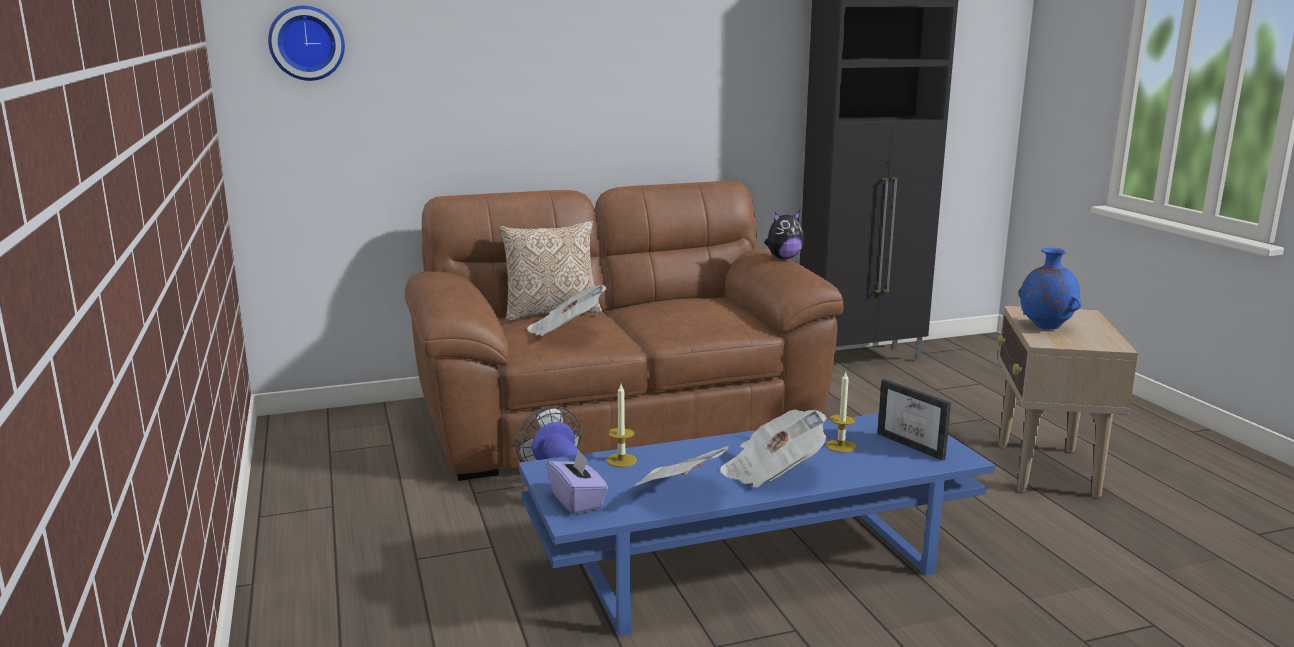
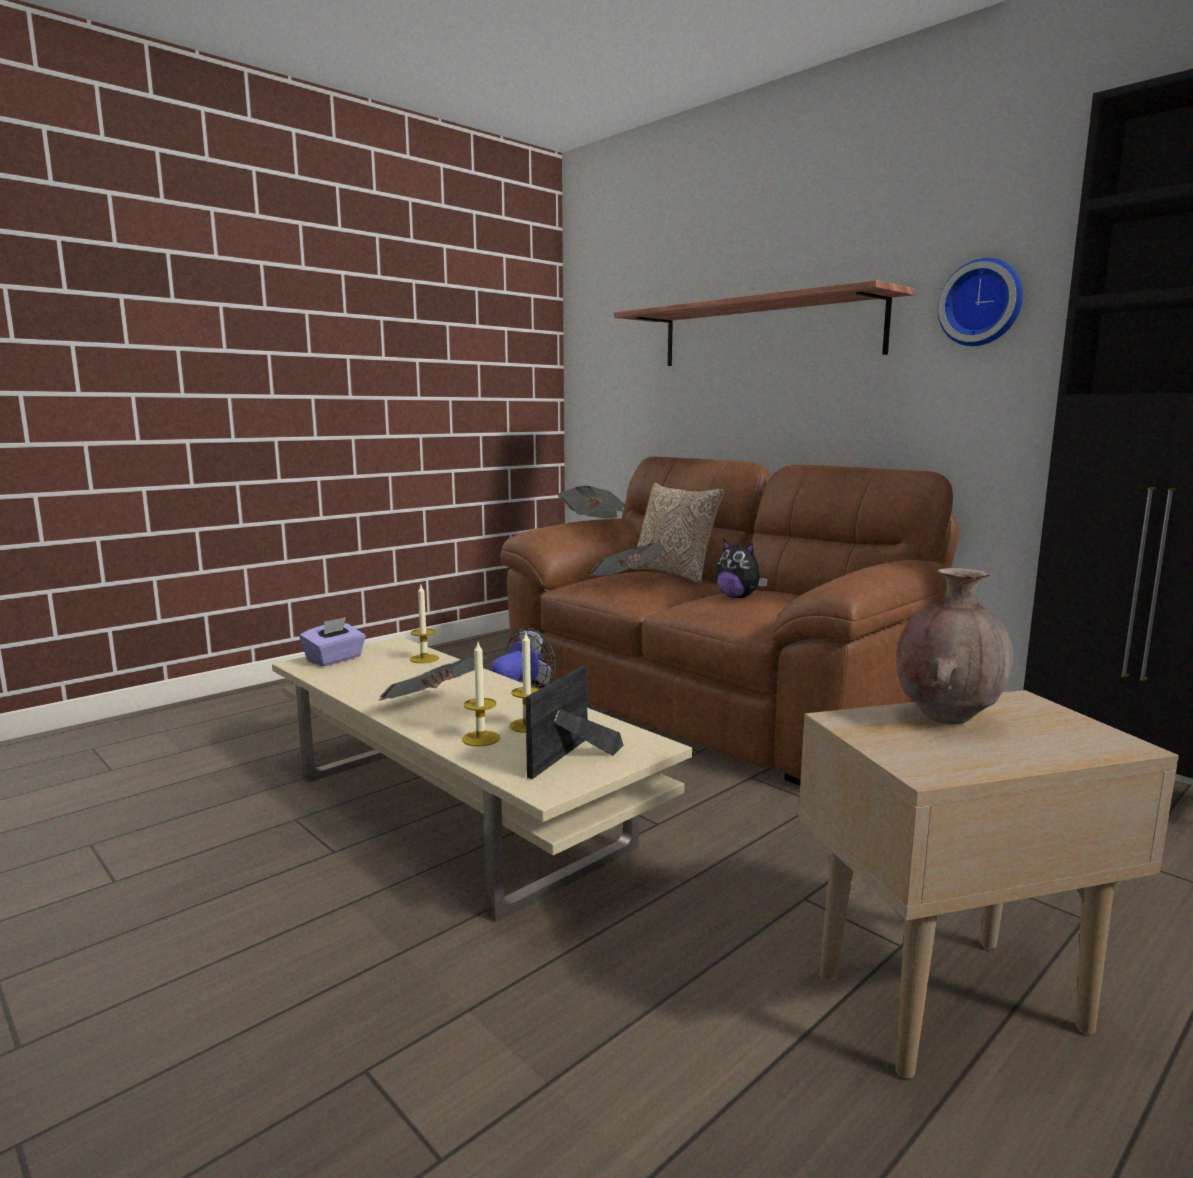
camera: 65 degrees right, 5 degrees down
wall clock [268,6,345,81] -> wall clock moved to [938,258,1023,346]
blue coffee table [519,413,995,636] -> beige coffee table [272,637,692,922]
newspaper [631,444,733,487] -> newspaper moved to [558,486,625,518]
plush toy [764,211,804,259] -> plush toy moved to [716,539,768,598]
blue vase [1018,248,1082,329] -> brown vase [896,568,1013,725]
none -> candle [462,642,500,747]
none -> shelf [614,280,914,366]

